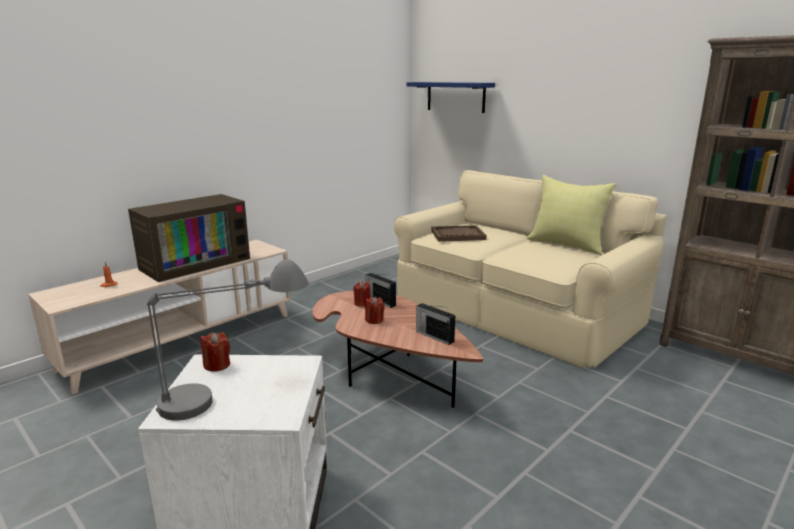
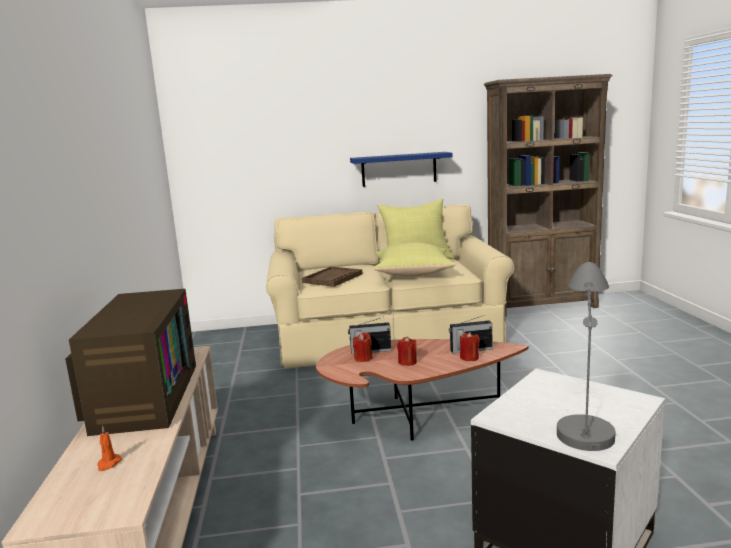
camera: 50 degrees left, 5 degrees down
red candle [201,332,230,372] -> red candle moved to [460,332,480,361]
blue shelf [406,82,495,113] -> blue shelf moved to [350,152,452,187]
none -> yellow pillow [374,242,456,277]

